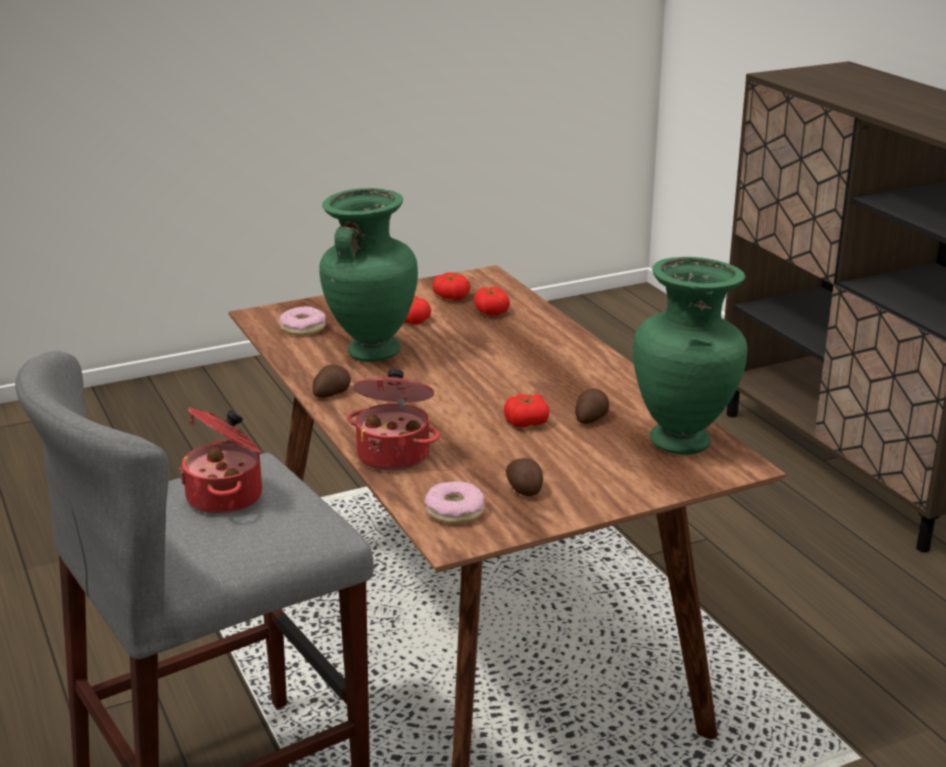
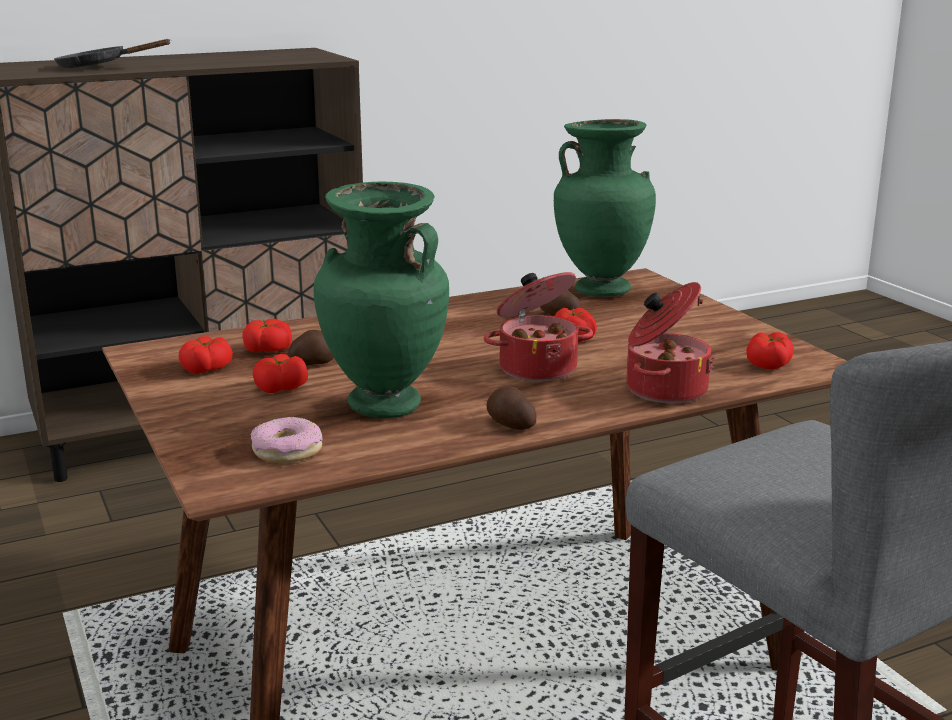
camera: 90 degrees left, 5 degrees down
cooking pot [179,408,262,514] -> cooking pot moved to [483,272,593,381]
donut [425,481,484,524] -> tomato [746,332,794,370]
potato [506,458,543,496] -> potato moved to [287,330,334,366]
none -> black frying pan [54,39,170,68]

